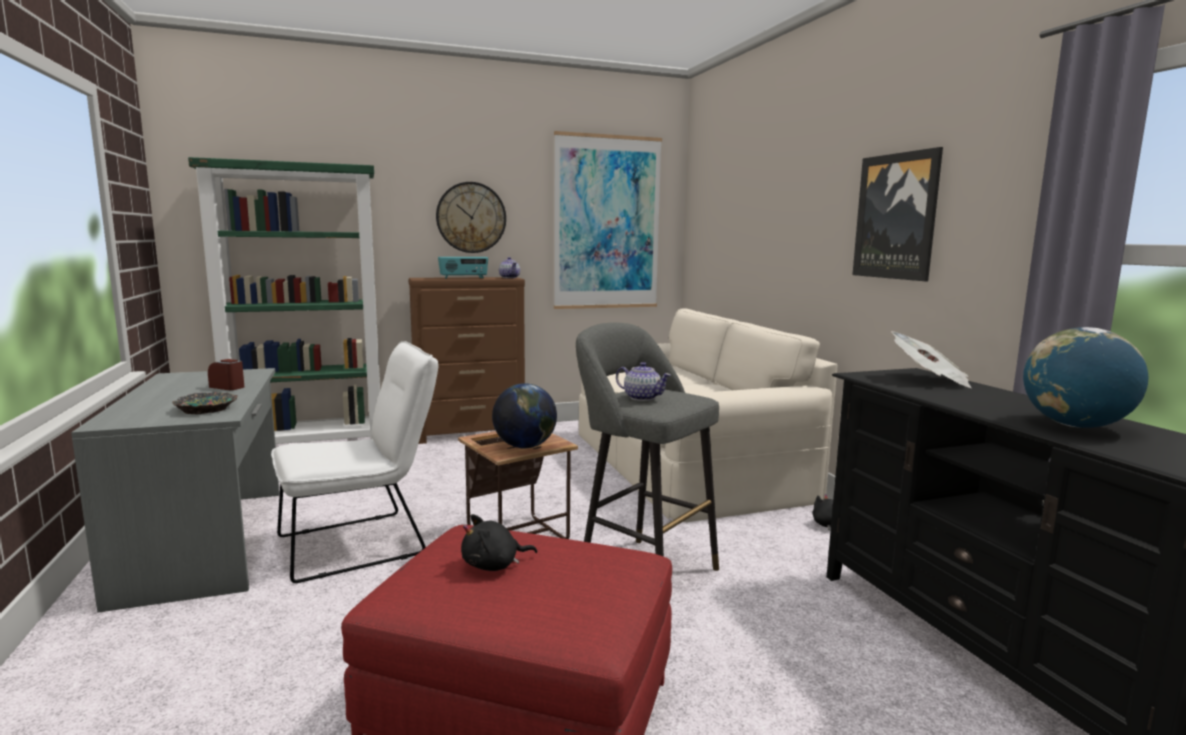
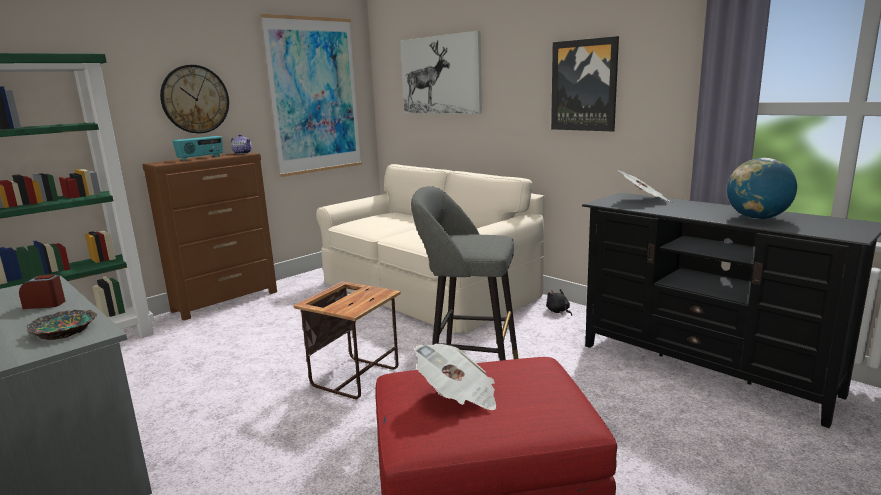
camera: 25 degrees left, 5 degrees up
white chair [271,341,439,583] -> none
black plush toy [461,514,537,571] -> newspaper [415,344,496,410]
globe [492,383,557,449] -> none
teapot [616,362,671,401] -> none
none -> picture [400,31,482,114]

